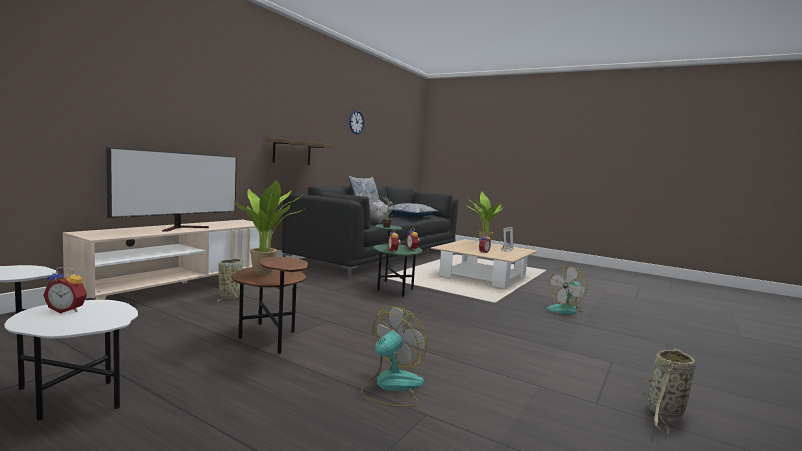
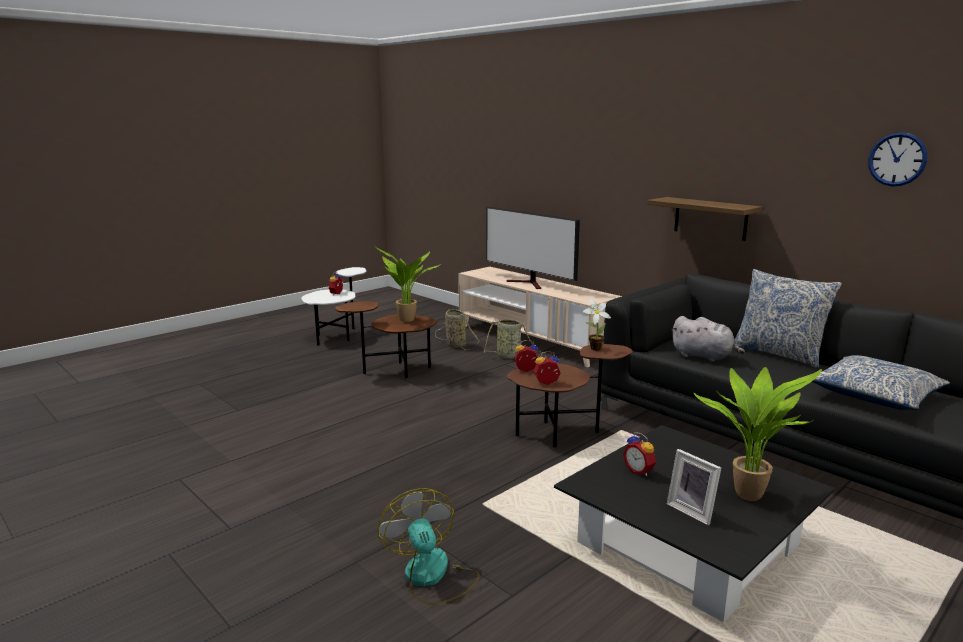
camera: 105 degrees right, 10 degrees up
fan [361,306,427,407] -> none
green side table [373,224,422,297] -> brown side table [507,344,633,447]
beige coffee table [431,239,538,288] -> black coffee table [554,425,835,622]
basket [646,348,696,434] -> basket moved to [435,309,479,350]

